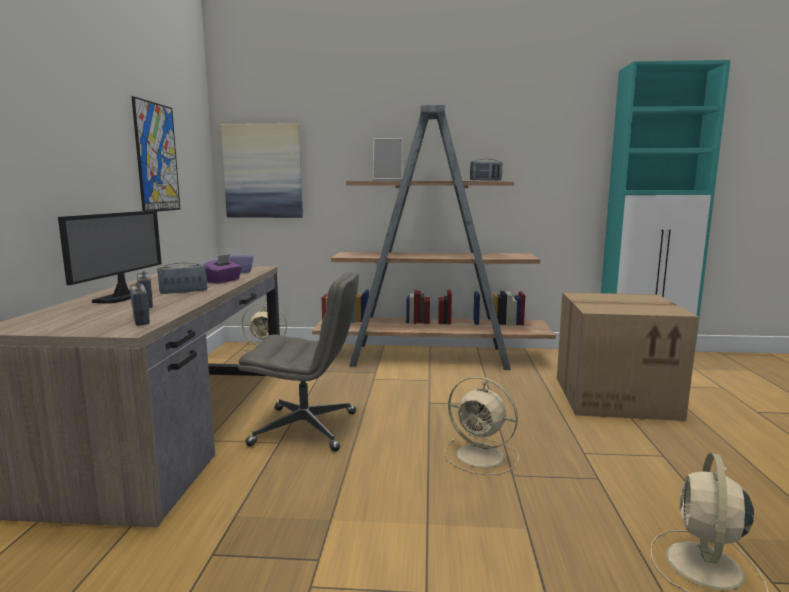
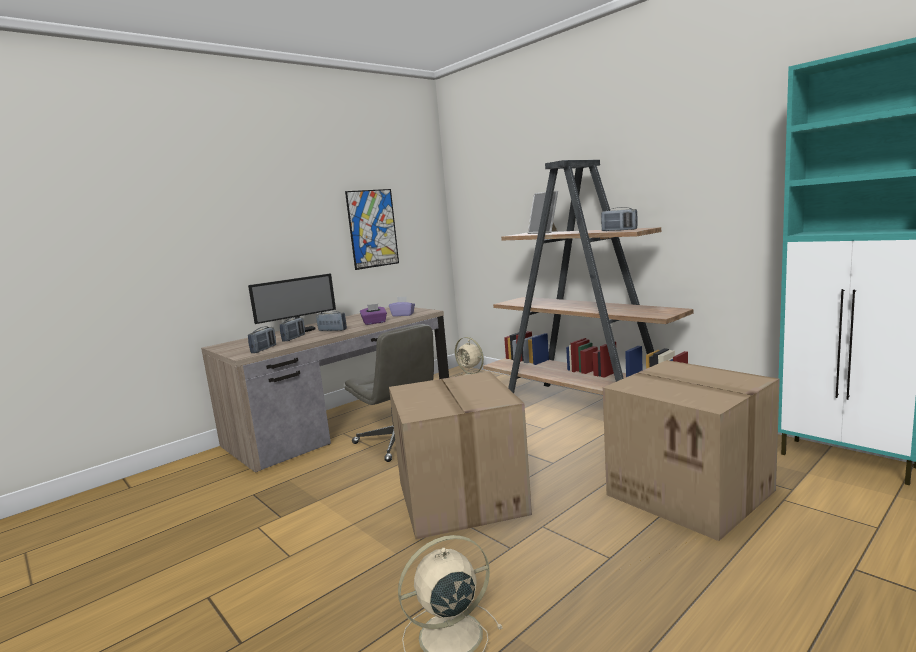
camera: 45 degrees right, 0 degrees up
picture [221,123,303,218] -> none
beige fan [444,377,519,475] -> cardboard box [389,371,532,539]

